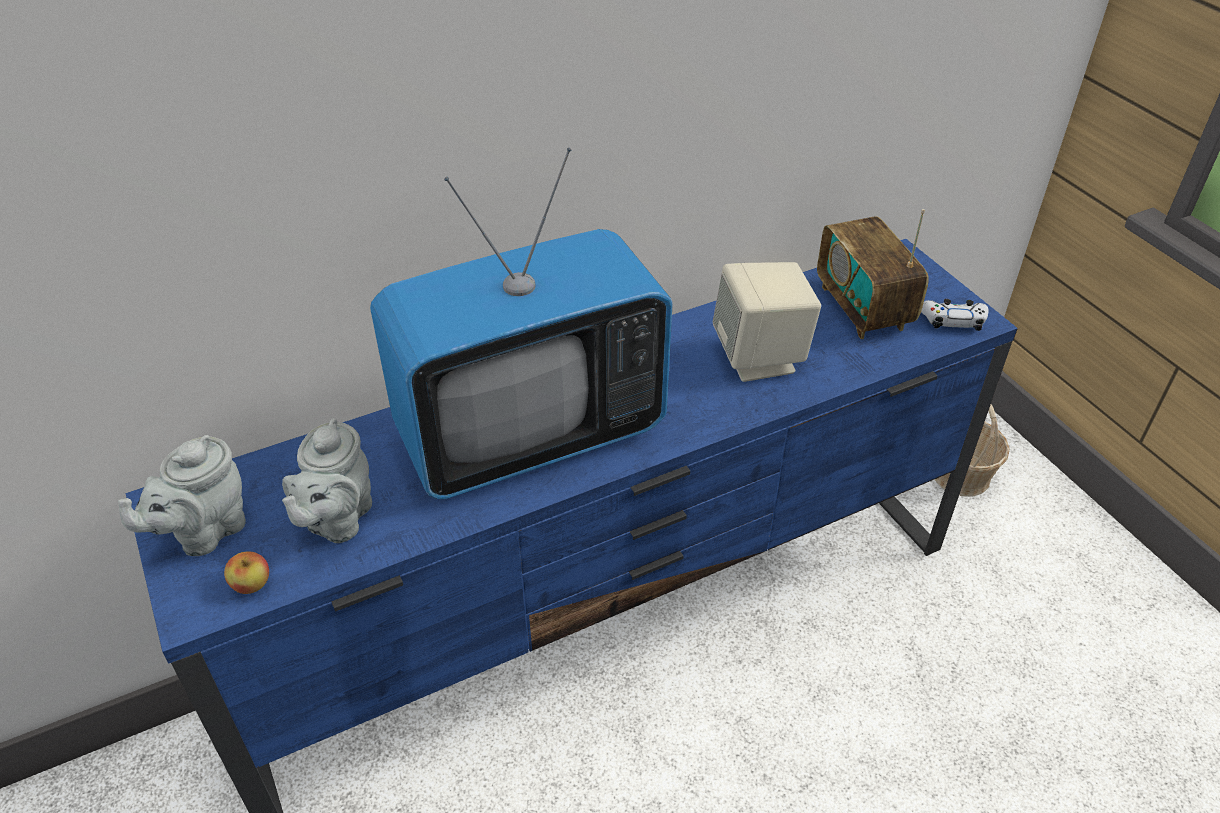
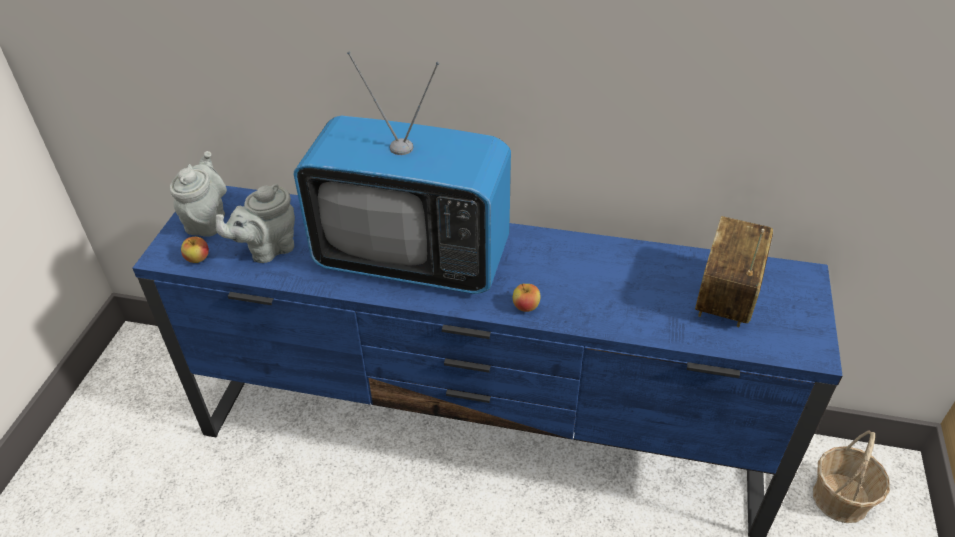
camera: 40 degrees right, 0 degrees up
grey teapot [118,435,246,556] -> grey teapot turned 105 degrees clockwise [170,151,227,237]
beige speaker [713,262,821,382] -> none
white game controller [921,299,989,331] -> none
none -> apple [513,284,540,312]

